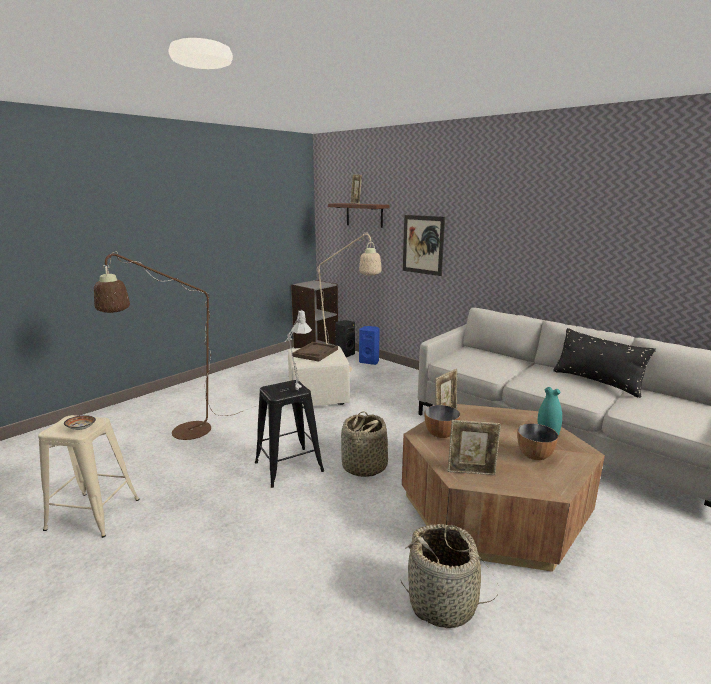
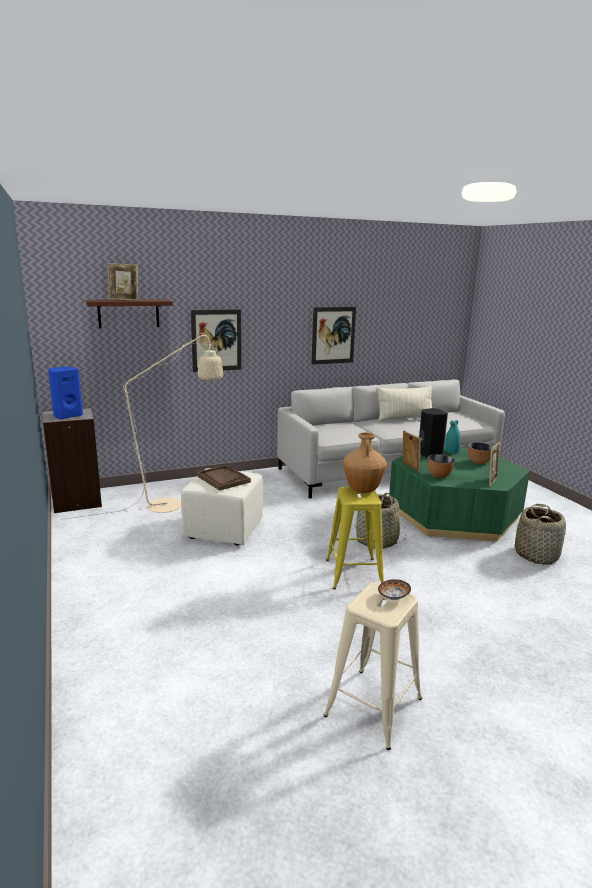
camera: 65 degrees left, 0 degrees up
brown floor lamp [94,252,258,440] -> none
black stool [255,380,324,488] -> yellow stool [326,487,384,589]
grey table lamp [285,310,312,391] -> brown vase [343,432,387,493]
black speaker [335,320,355,357] -> black speaker moved to [419,408,448,457]
blue speaker [359,326,380,365] -> blue speaker moved to [48,367,83,419]
brown coffee table [402,404,605,572] -> green coffee table [389,447,530,542]
black pillow [553,328,656,398] -> beige pillow [377,386,433,422]
none -> picture [311,307,356,364]

